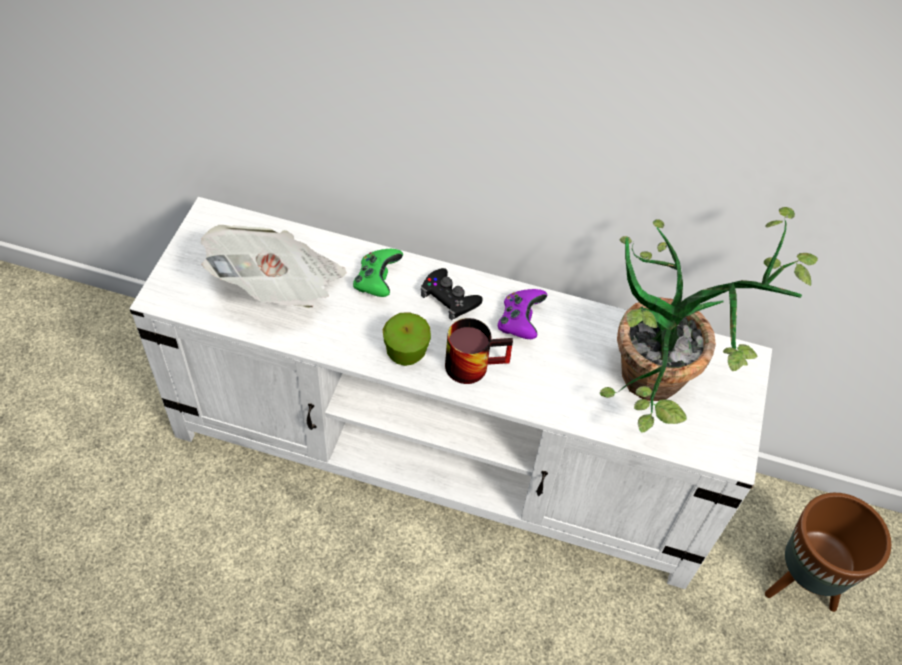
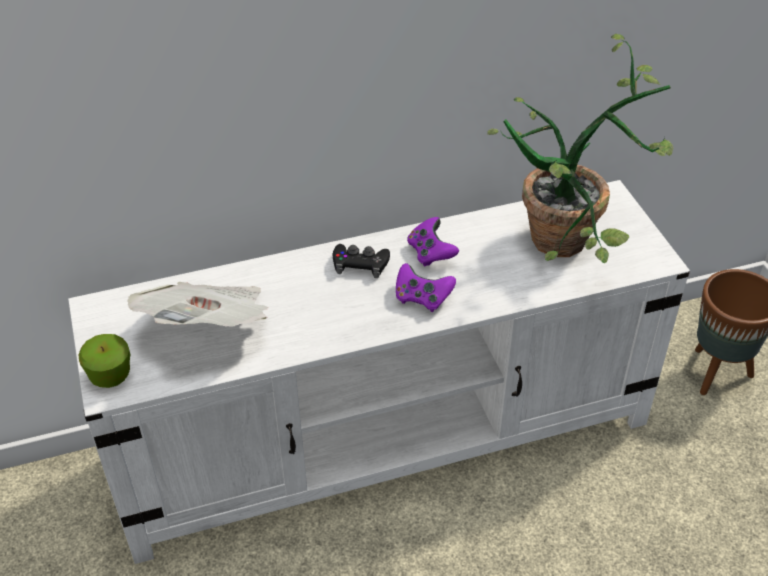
camera: 30 degrees left, 10 degrees down
green game controller [353,249,403,297] -> none
apple [383,312,431,366] -> apple moved to [78,334,130,388]
mug [445,318,513,384] -> purple game controller [396,263,456,312]

